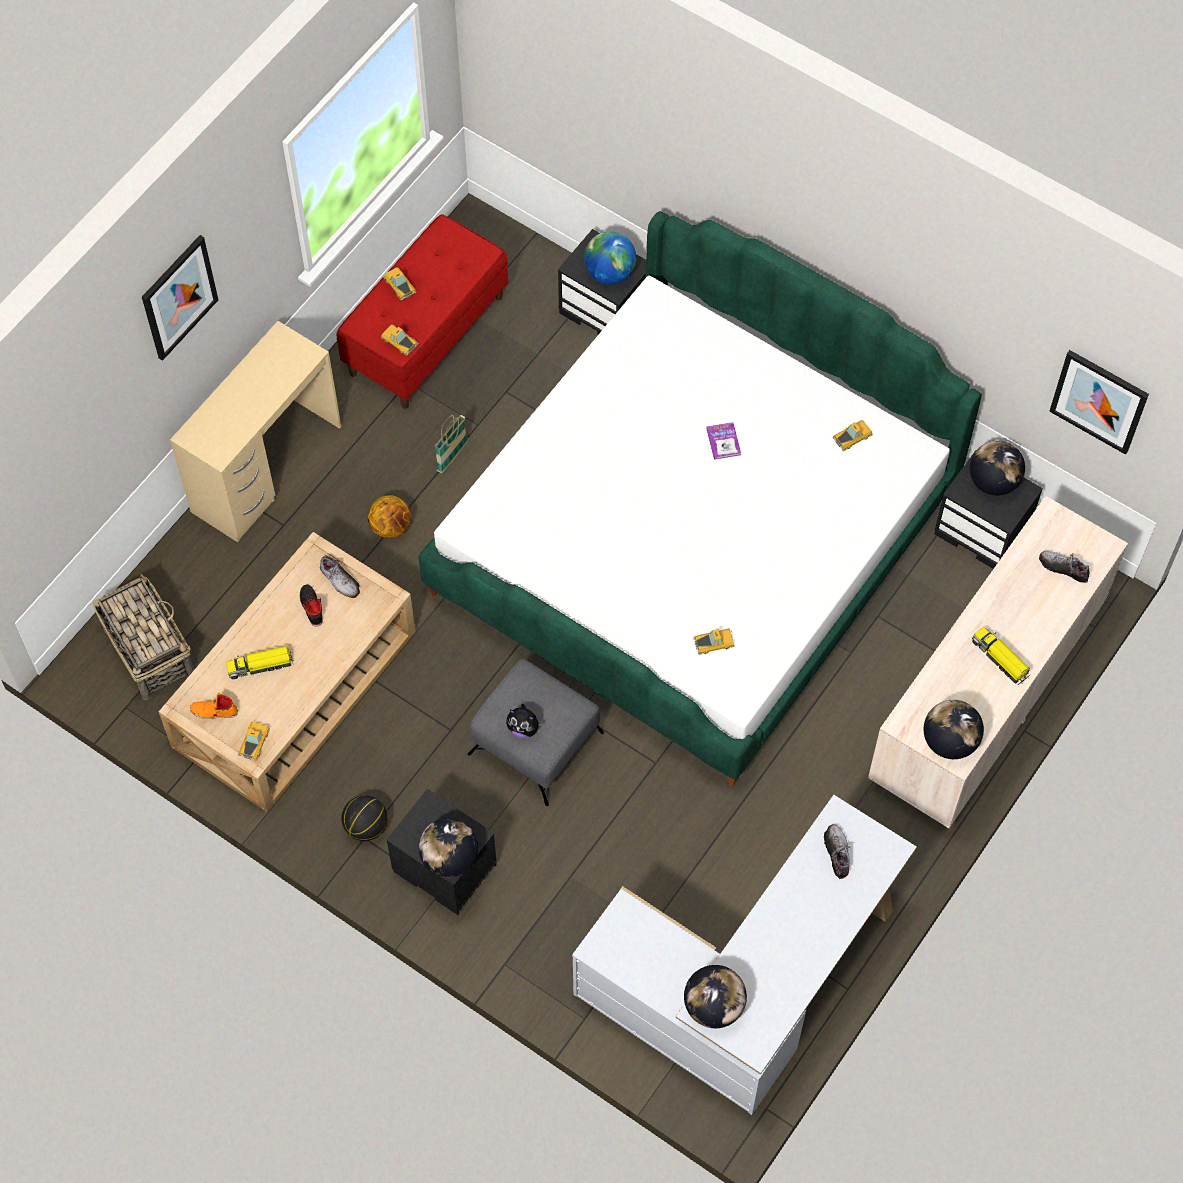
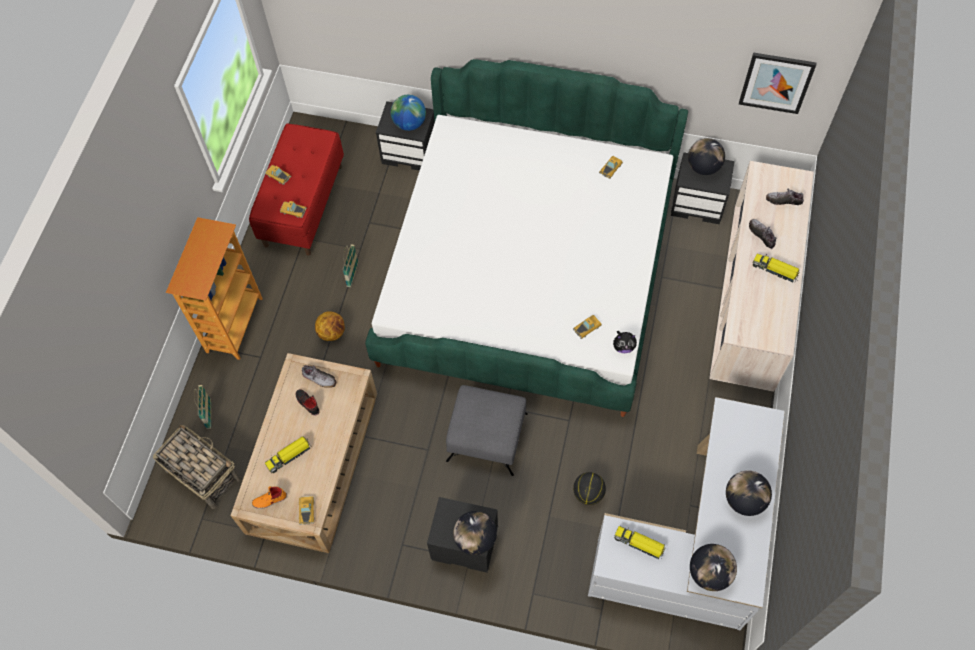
camera: 20 degrees left, 0 degrees up
picture [142,235,218,361] -> none
beige desk [170,321,341,542] -> bookcase [166,217,263,360]
basketball [341,795,388,841] -> basketball moved to [573,472,606,505]
plush toy [506,704,544,738] -> plush toy moved to [613,331,637,353]
book [706,422,741,460] -> none
shoe [824,824,851,879] -> shoe moved to [749,219,776,249]
globe [924,700,984,759] -> globe moved to [726,471,772,516]
none -> basket [194,385,211,429]
none -> toy truck [614,526,665,560]

